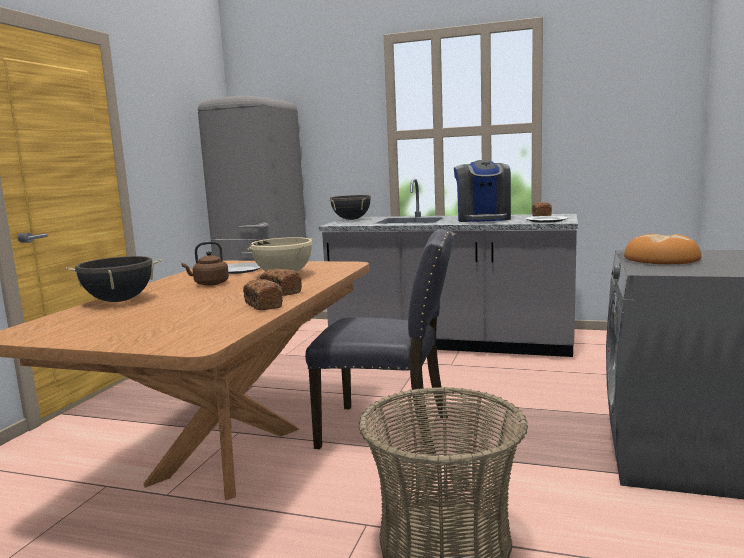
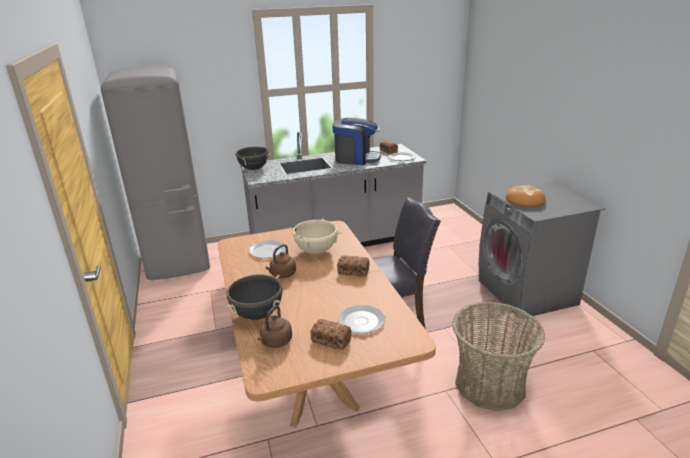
camera: 35 degrees left, 15 degrees up
bread [243,279,283,310] -> bread moved to [310,319,352,350]
coffee machine [454,160,511,222] -> coffee machine turned 45 degrees counterclockwise [332,118,381,165]
none -> brown kettle [258,305,292,348]
none -> plate [338,305,385,334]

